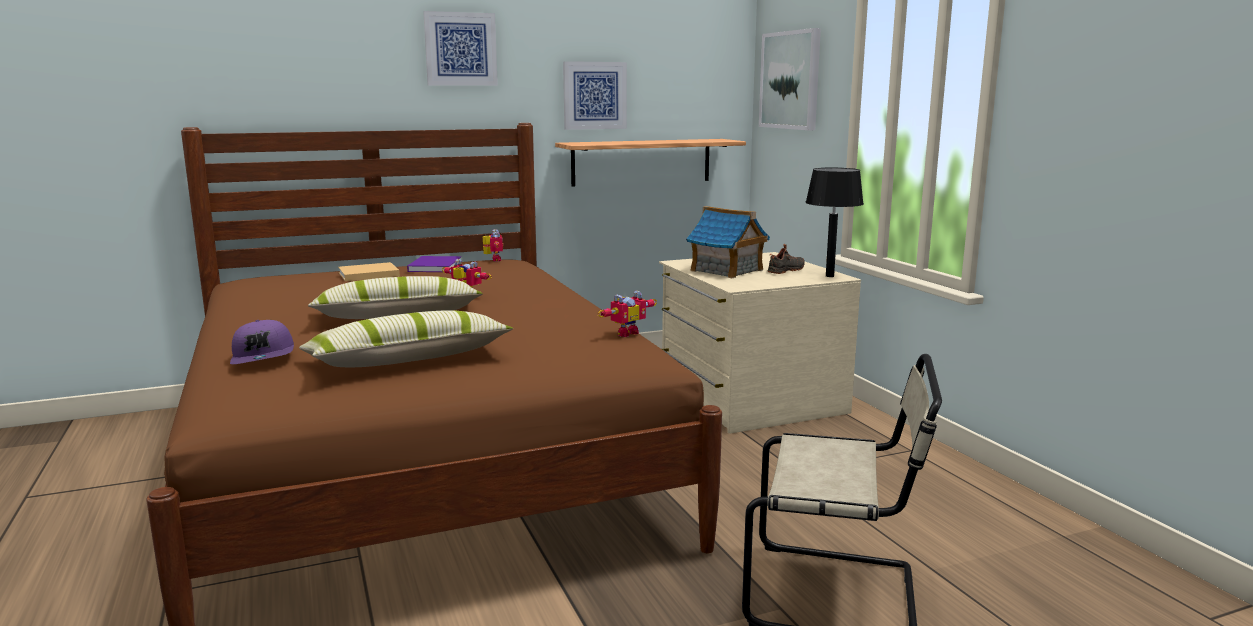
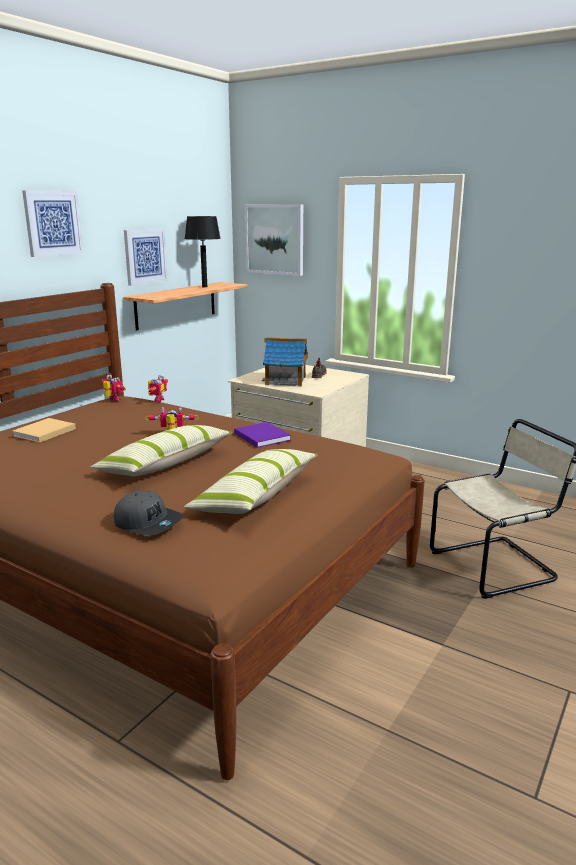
camera: 35 degrees left, 5 degrees up
purple cap [230,320,294,364] -> grey cap [114,490,183,536]
purple book [407,256,462,272] -> purple book moved to [234,422,291,448]
toy robot [598,290,657,337] -> toy robot moved to [148,375,168,403]
black table lamp [806,168,864,277] -> black table lamp moved to [185,216,221,288]

